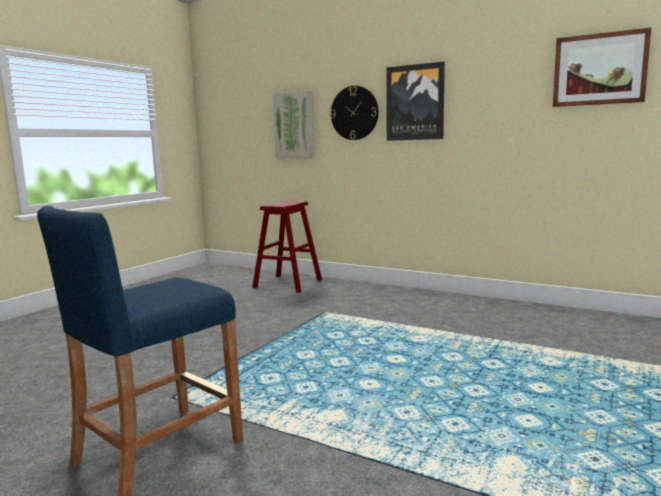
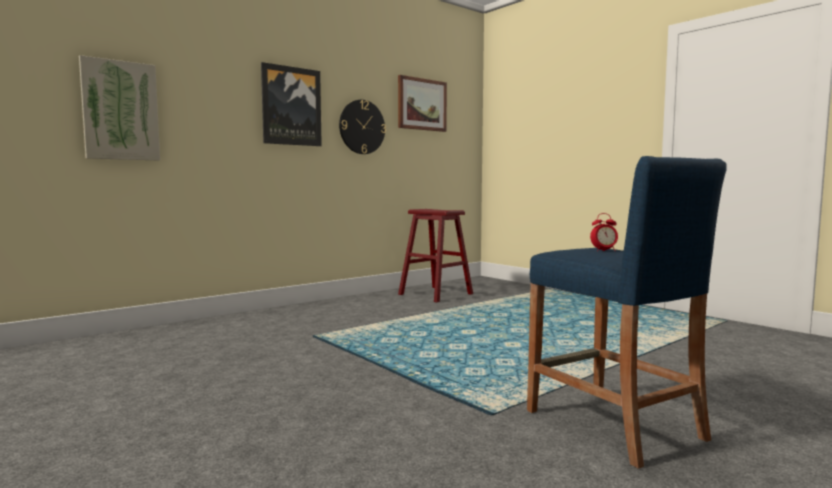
camera: 70 degrees left, 5 degrees down
red stool [252,201,322,293] -> red stool moved to [398,209,473,302]
wall clock [330,86,379,140] -> wall clock moved to [339,100,386,154]
none -> alarm clock [590,213,618,251]

